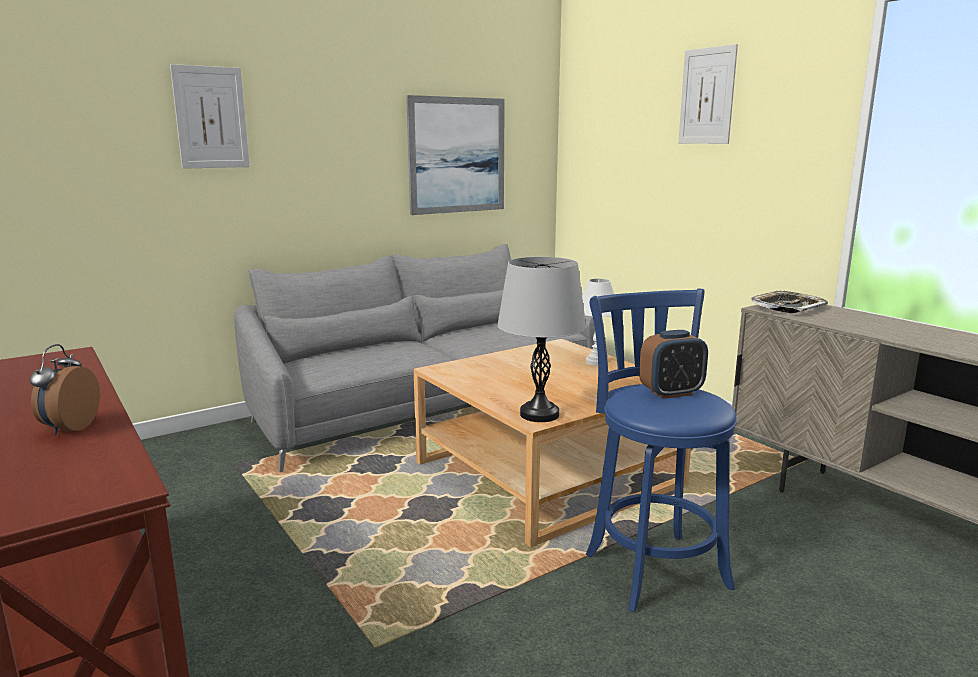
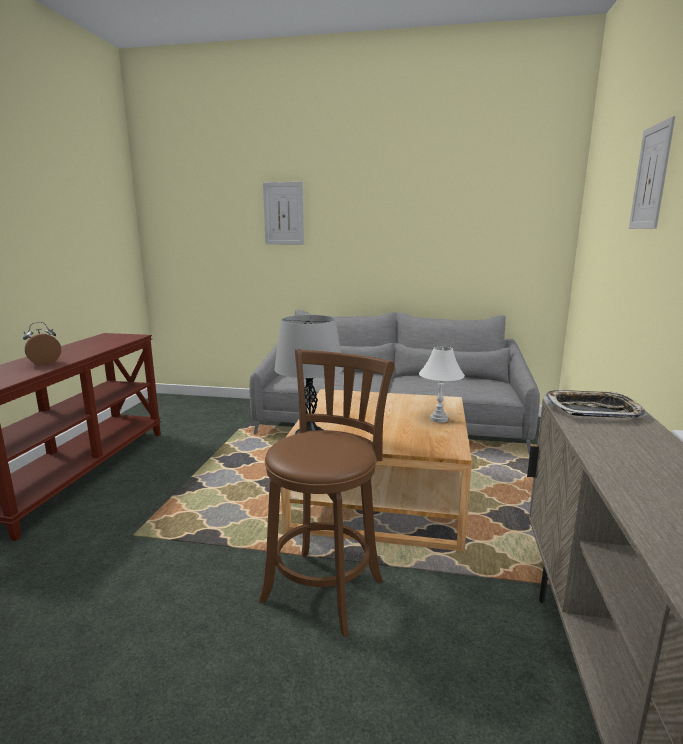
camera: 45 degrees right, 0 degrees up
picture [406,95,505,215] -> none
blue stool [585,288,737,612] -> brown stool [259,349,395,637]
alarm clock [639,330,708,399] -> none

